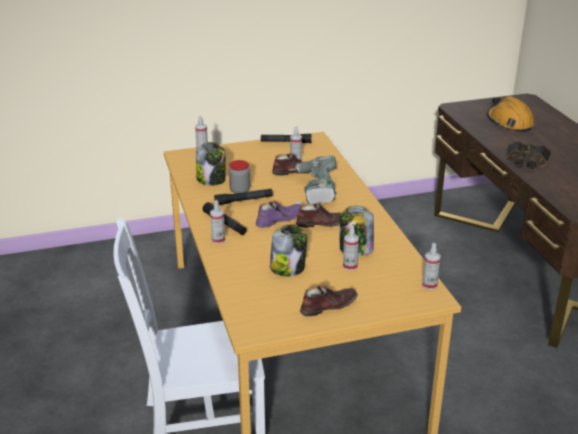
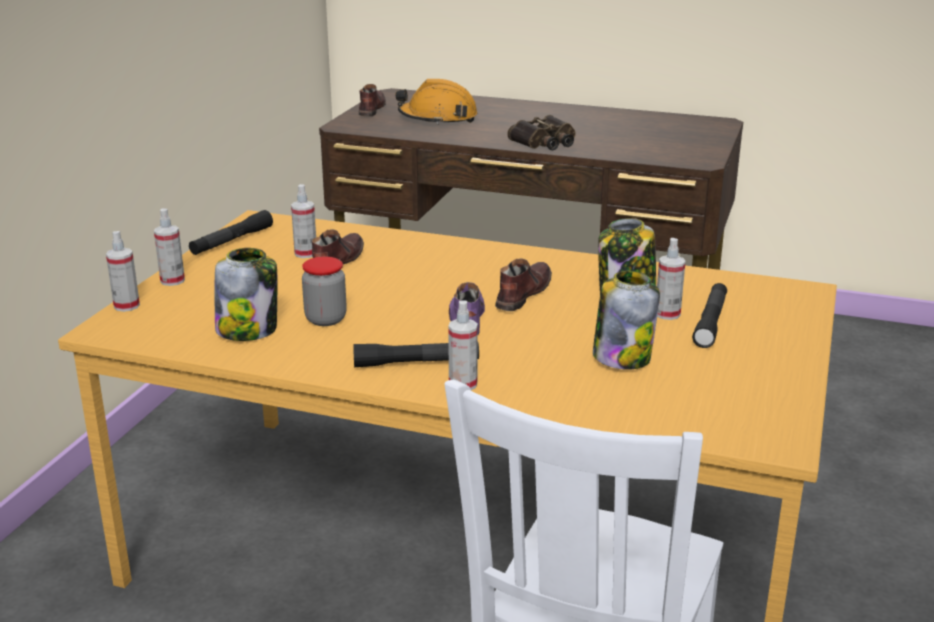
camera: 55 degrees left, 5 degrees down
black flashlight [214,189,273,205] -> black flashlight moved to [692,283,727,348]
power drill [289,156,336,204] -> none
brown shoe [300,285,358,317] -> brown shoe moved to [359,84,386,117]
spray bottle [422,243,441,290] -> spray bottle moved to [154,208,185,286]

